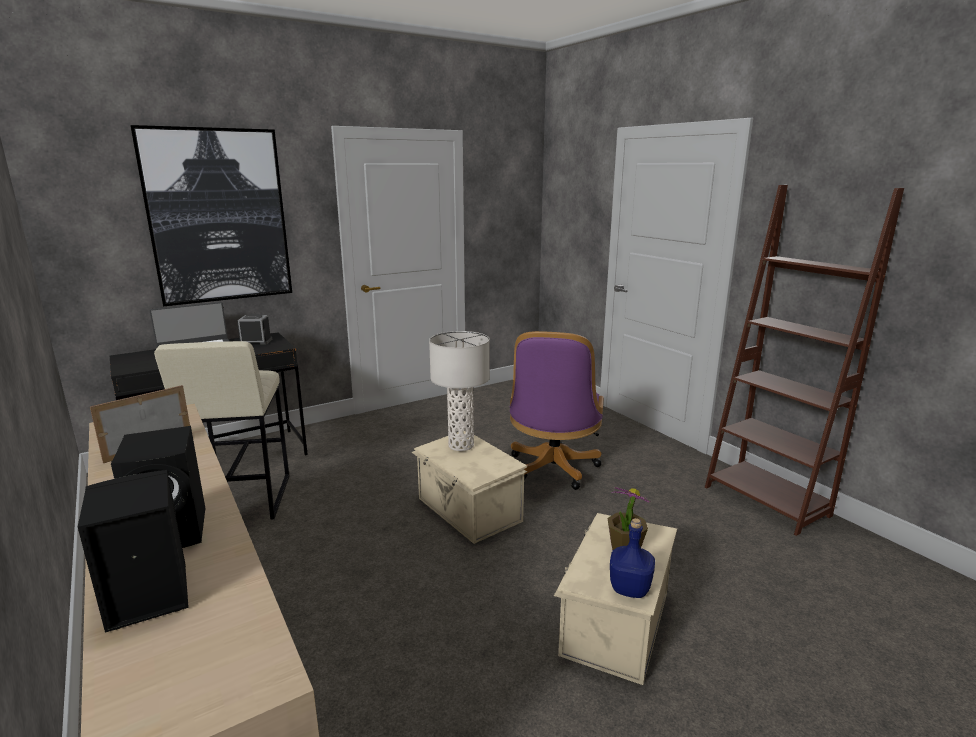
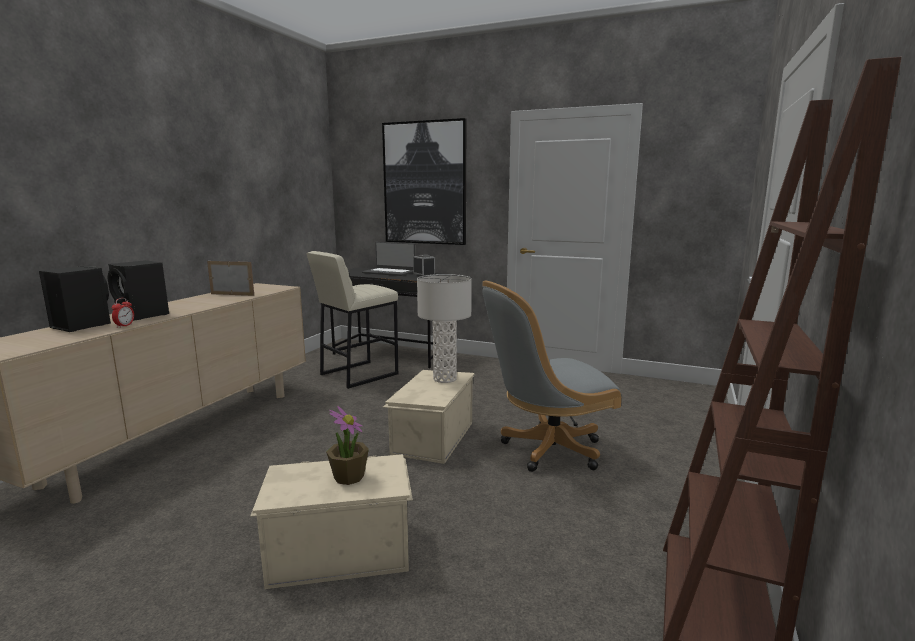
camera: 55 degrees right, 5 degrees down
purple office chair [510,331,604,490] -> grey office chair [482,281,621,472]
blue bottle [610,518,655,598] -> none
none -> alarm clock [111,298,134,328]

